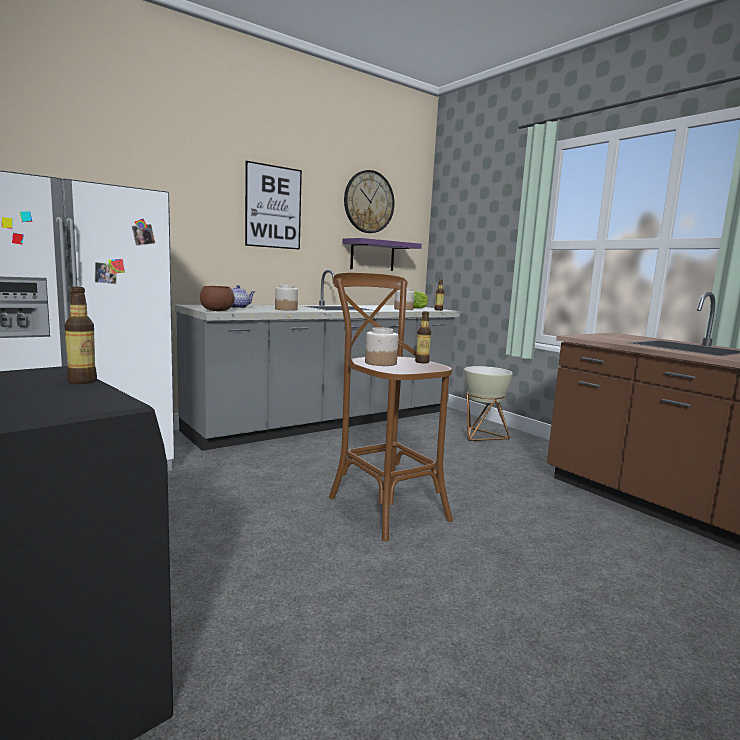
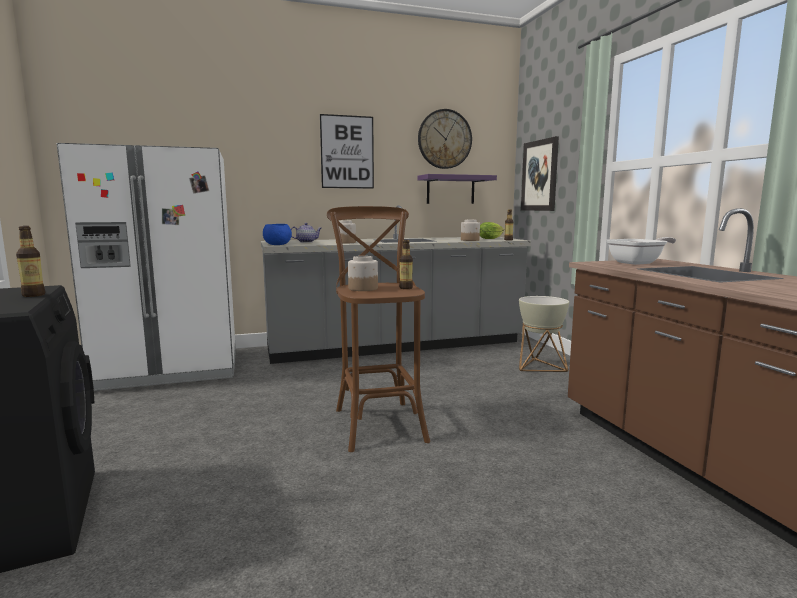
camera: 20 degrees right, 0 degrees up
brown bowl [200,286,235,311] -> blue bowl [263,224,292,245]
none -> picture [521,136,559,211]
none -> frying pan [607,237,676,265]

